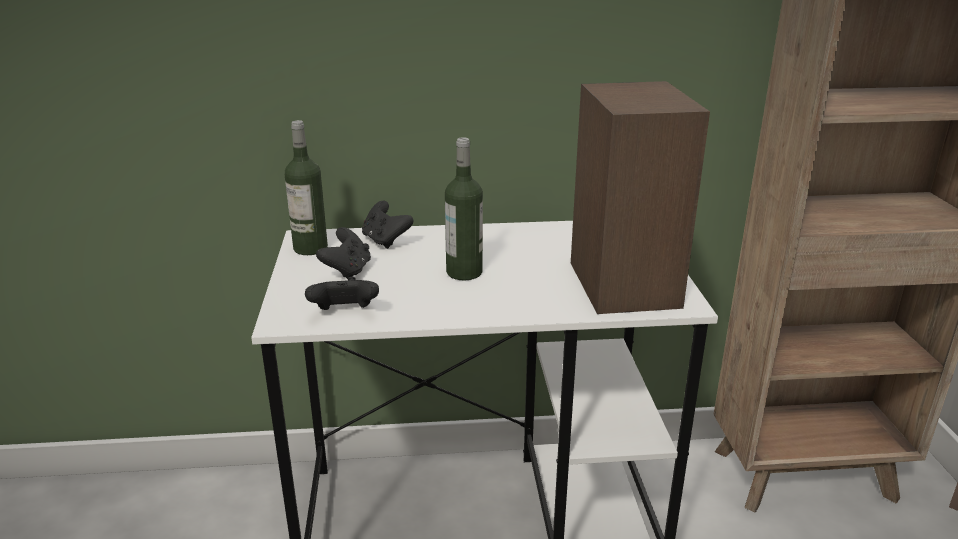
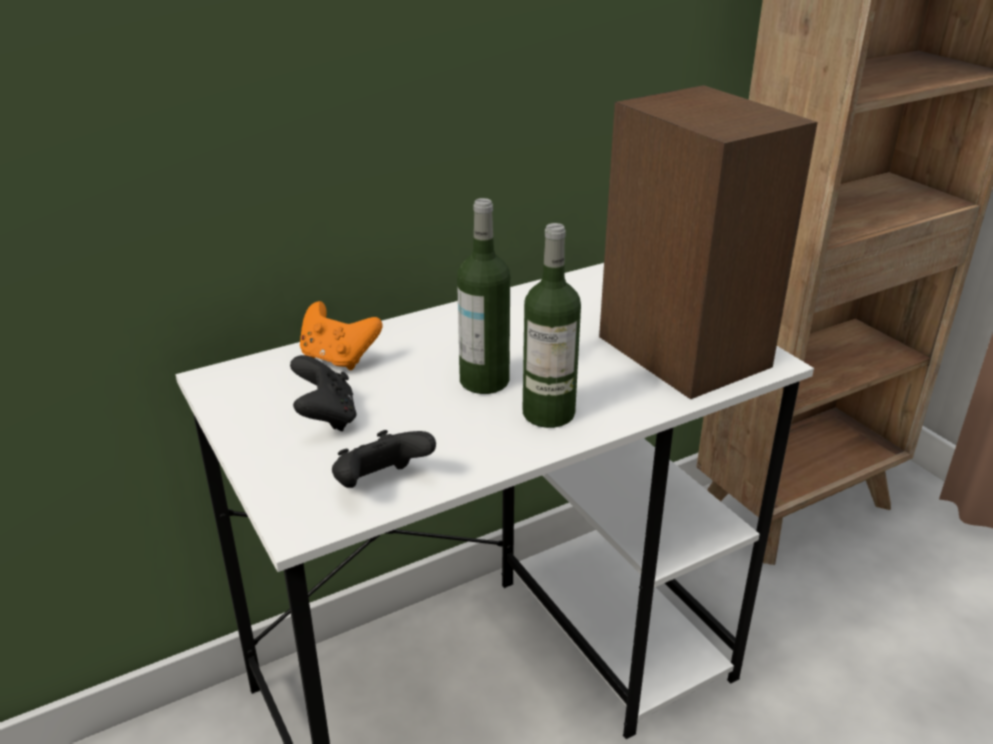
camera: 25 degrees left, 5 degrees up
bottle [285,120,328,255] -> bottle moved to [523,223,581,428]
black game controller [362,201,414,249] -> orange game controller [300,301,382,370]

